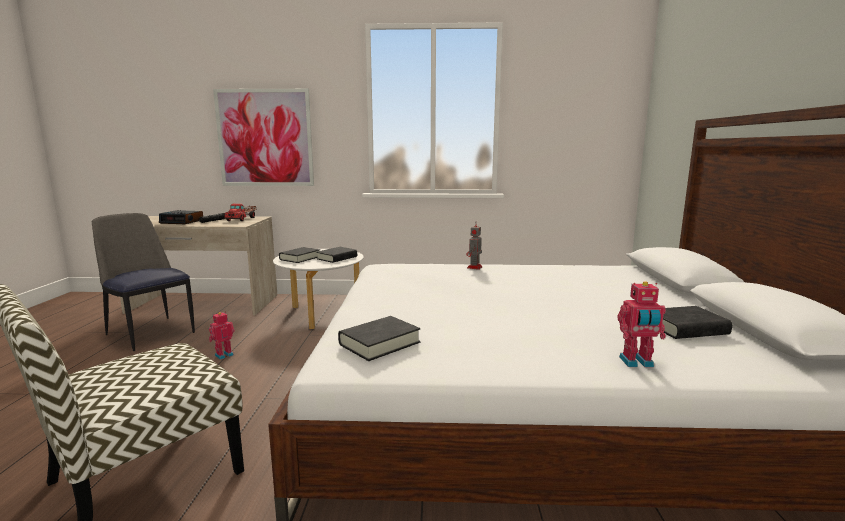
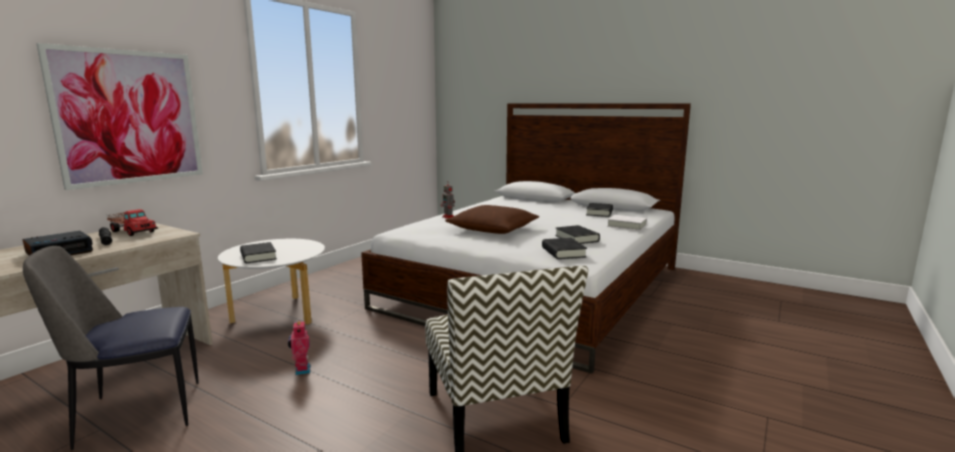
camera: 60 degrees left, 0 degrees up
black book [316,247,357,263] -> black book moved to [555,225,600,244]
toy robot [617,281,666,367] -> white book [607,215,647,231]
none -> brown pillow [445,205,539,234]

